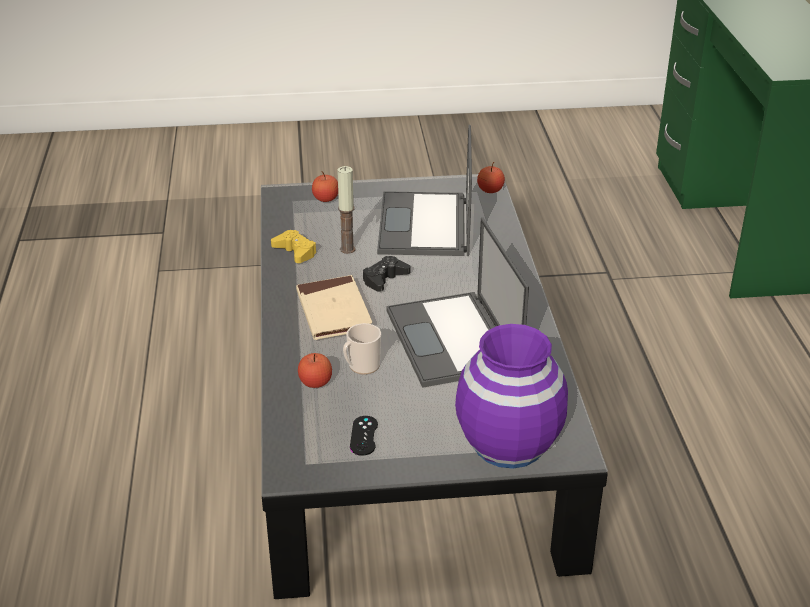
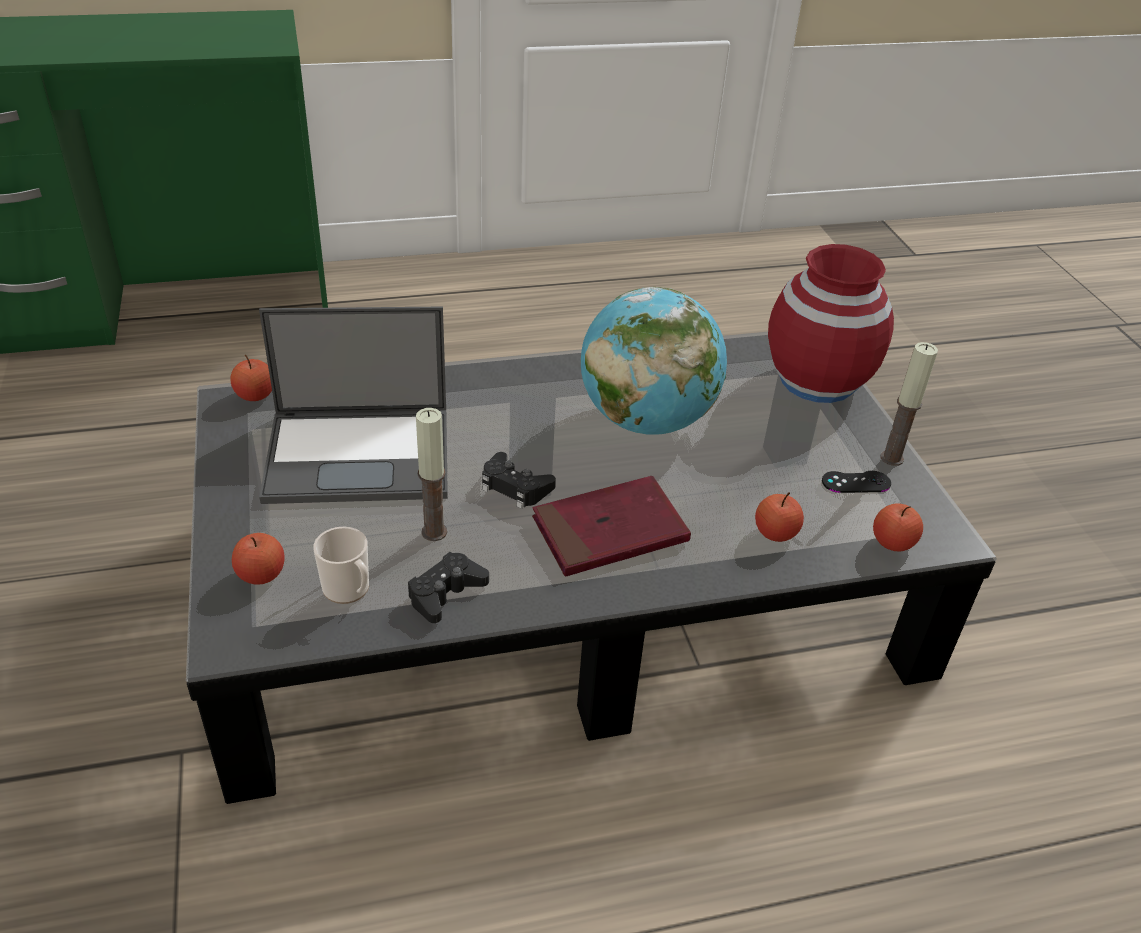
camera: 100 degrees left, 5 degrees up
yellow game controller [271,230,317,263] -> black game controller [408,552,489,623]
beige book [296,275,372,340] -> red book [532,476,691,577]
mug [343,323,381,374] -> mug moved to [313,527,369,604]
laptop [386,217,529,388] -> globe [581,287,727,435]
purple vase [455,324,568,469] -> red vase [768,244,894,403]
none -> apple [873,503,923,551]
none -> candle [881,342,938,466]

